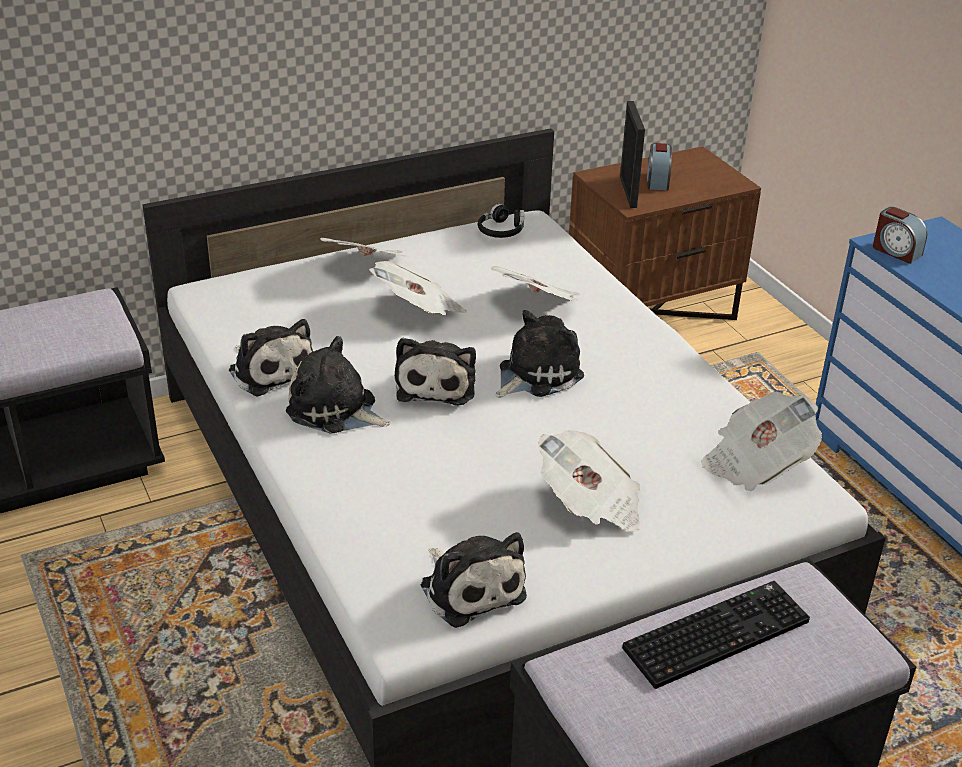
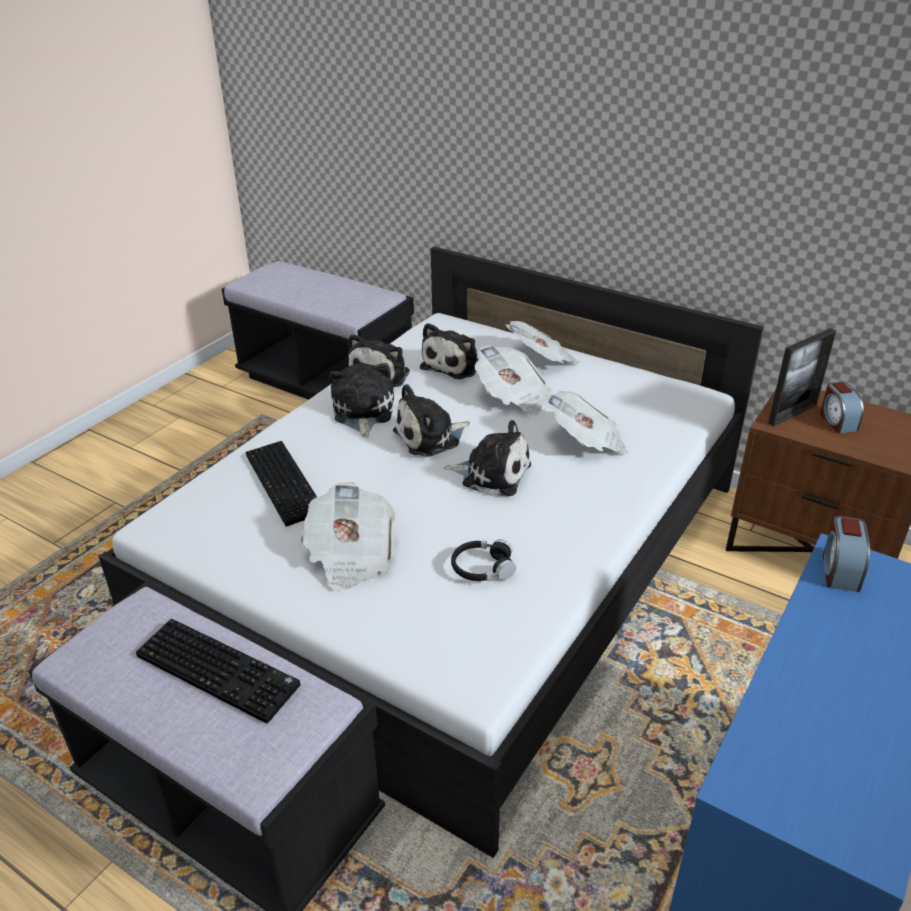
camera: 60 degrees right, 0 degrees up
plush toy [421,532,527,628] -> plush toy moved to [420,323,479,379]
black headphones [478,204,524,238] -> black headphones moved to [451,539,516,581]
alarm clock [647,143,672,191] -> alarm clock turned 75 degrees counterclockwise [820,382,864,433]
newspaper [701,392,822,491] -> none
none -> keyboard [246,441,317,527]

